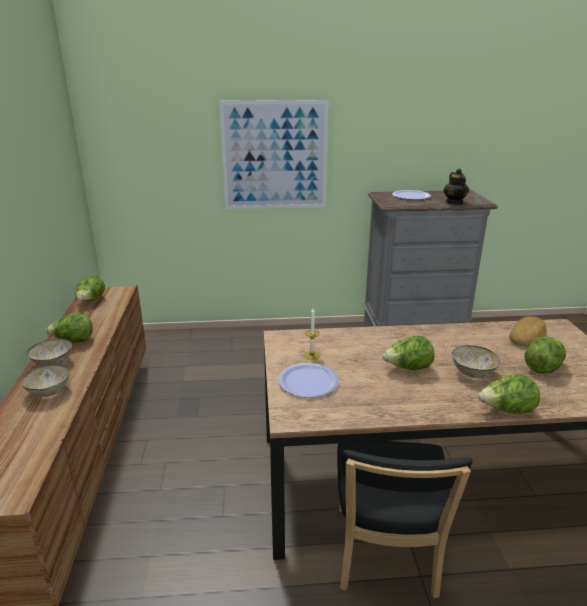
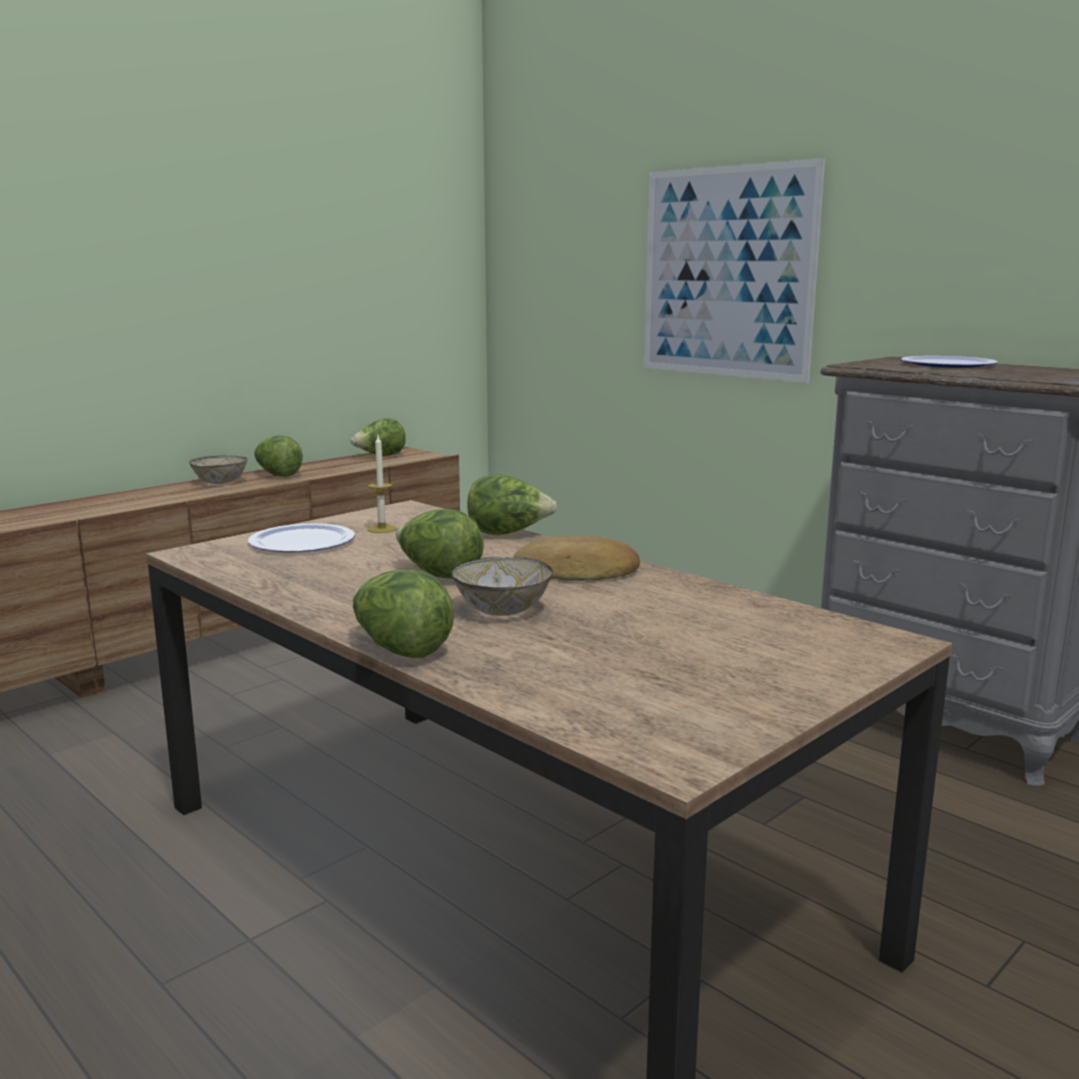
camera: 50 degrees right, 10 degrees down
bowl [21,364,70,397] -> none
black chair [337,441,473,598] -> none
teapot [443,169,469,205] -> none
bread [509,316,547,346] -> bread moved to [513,536,640,581]
lettuce [525,337,566,374] -> lettuce moved to [467,474,557,535]

